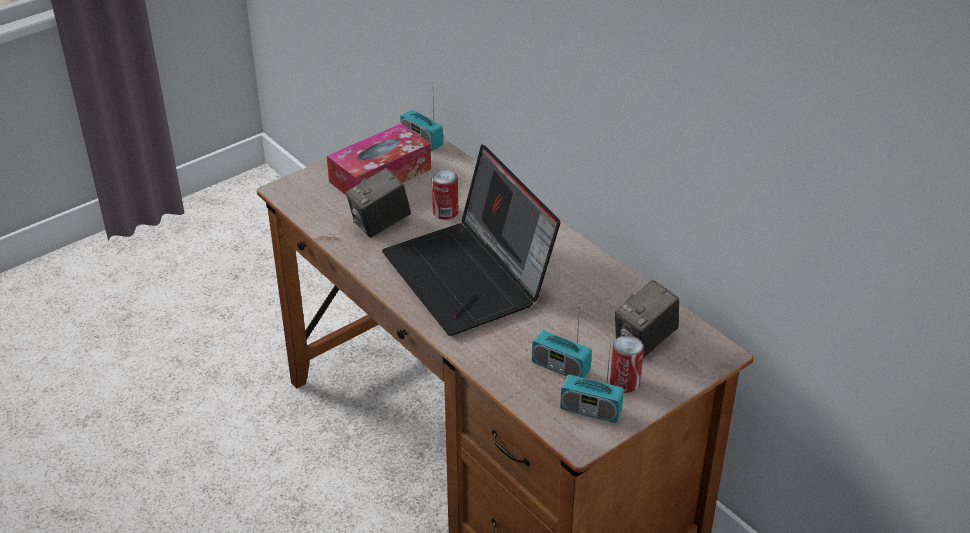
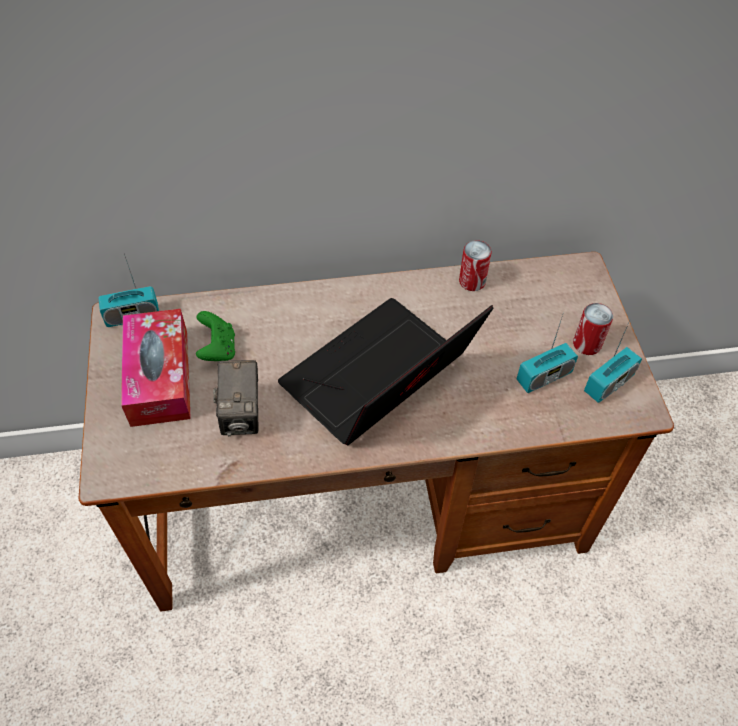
camera: 60 degrees left, 15 degrees up
laptop [382,144,560,336] -> laptop turned 135 degrees clockwise [278,298,493,445]
can [432,170,458,220] -> can moved to [459,240,492,291]
camera [615,280,679,358] -> none
none -> green game controller [196,311,235,361]

